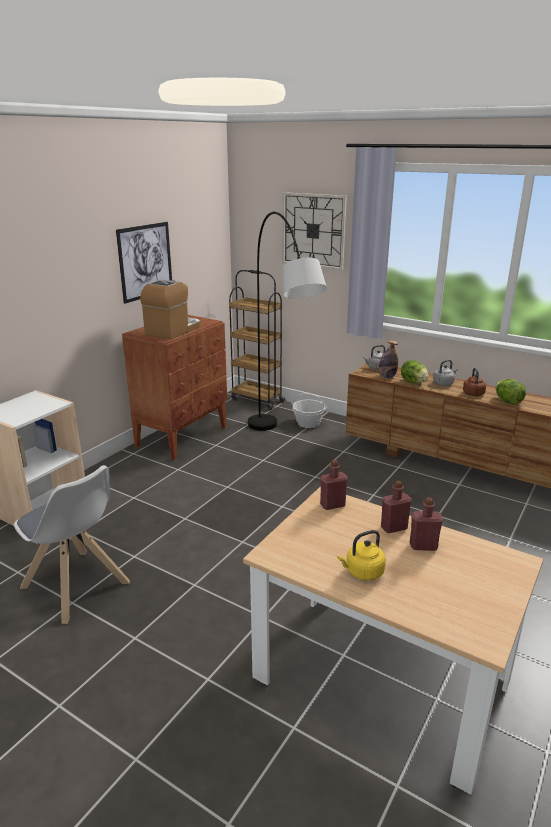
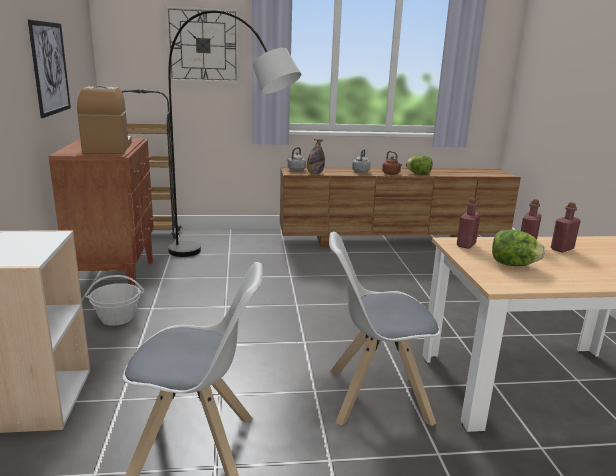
camera: 40 degrees left, 5 degrees down
basket [291,393,328,428] -> basket moved to [85,275,144,326]
yellow kettle [337,530,386,580] -> none
lettuce [401,360,429,383] -> lettuce moved to [492,230,545,266]
none -> chair [329,232,440,426]

